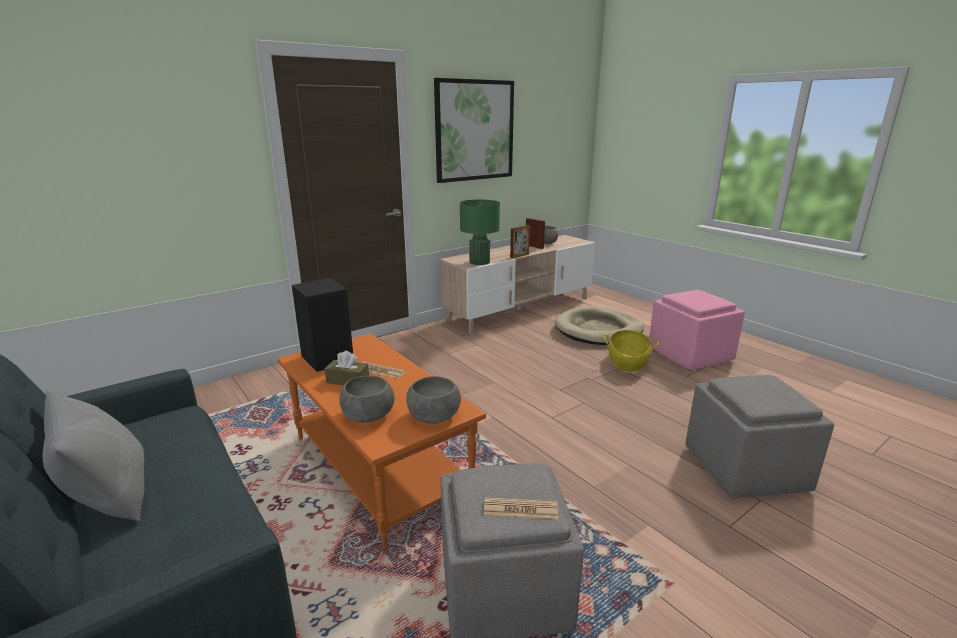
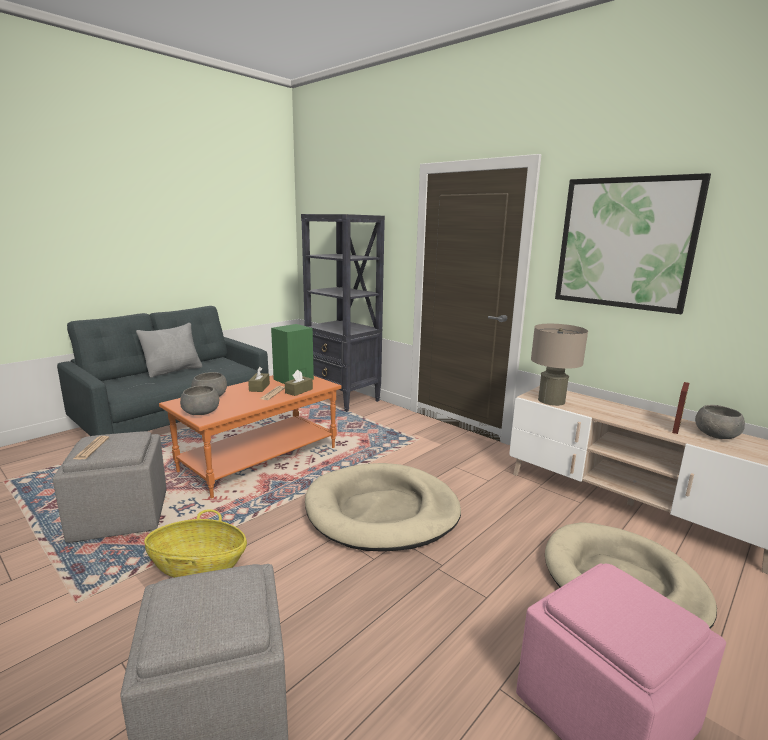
camera: 80 degrees right, 5 degrees down
black speaker [292,278,353,372] -> green speaker [271,324,314,384]
green table lamp [460,200,500,265] -> beige table lamp [531,324,588,406]
picture frame [510,225,530,258] -> none
basket [603,330,659,372] -> basket moved to [144,509,247,578]
none -> brown tissue box [285,370,313,396]
none -> black bookcase [301,214,385,412]
none -> beige dog bed [305,463,461,552]

